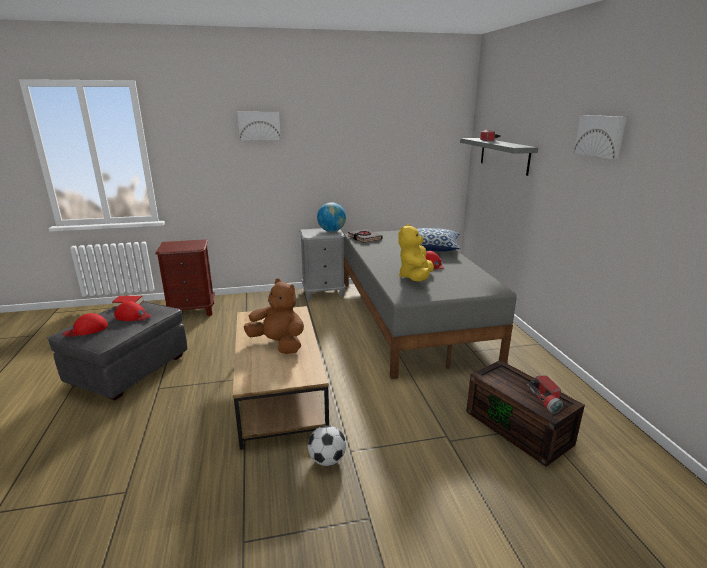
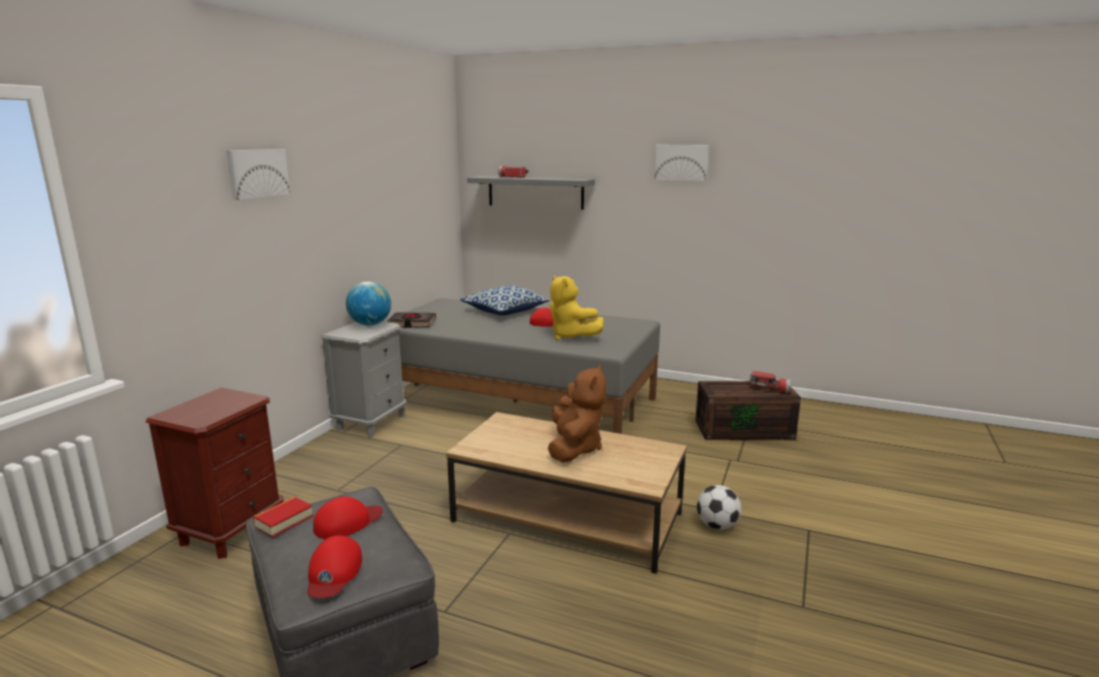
camera: 55 degrees left, 5 degrees down
brown plush toy [244,279,304,354] -> brown plush toy turned 120 degrees clockwise [548,365,606,463]

